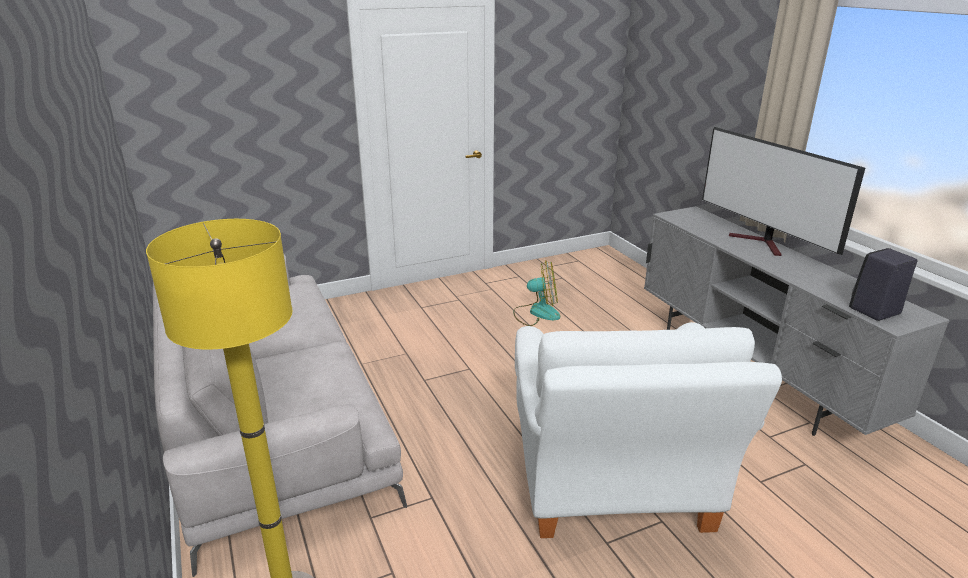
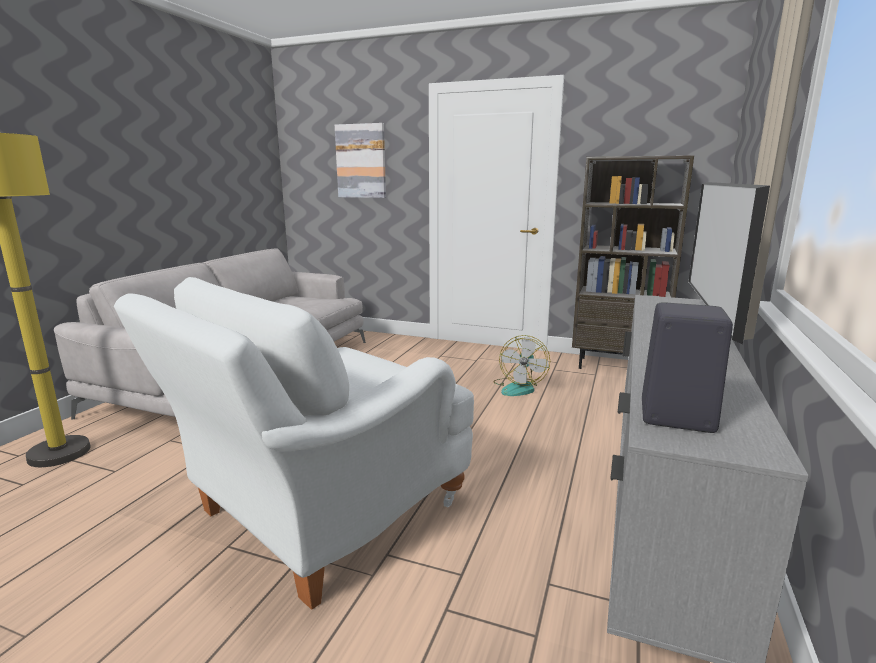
camera: 45 degrees right, 10 degrees down
fan [513,260,560,326] -> fan turned 60 degrees clockwise [493,335,550,396]
none -> picture [335,123,386,198]
none -> brown bookcase [572,155,694,369]

